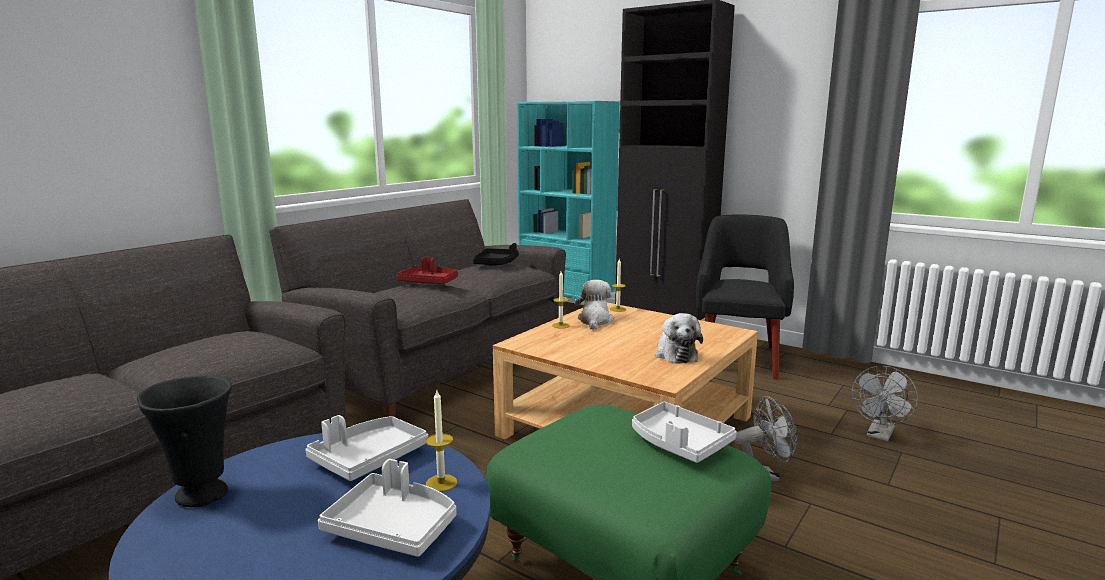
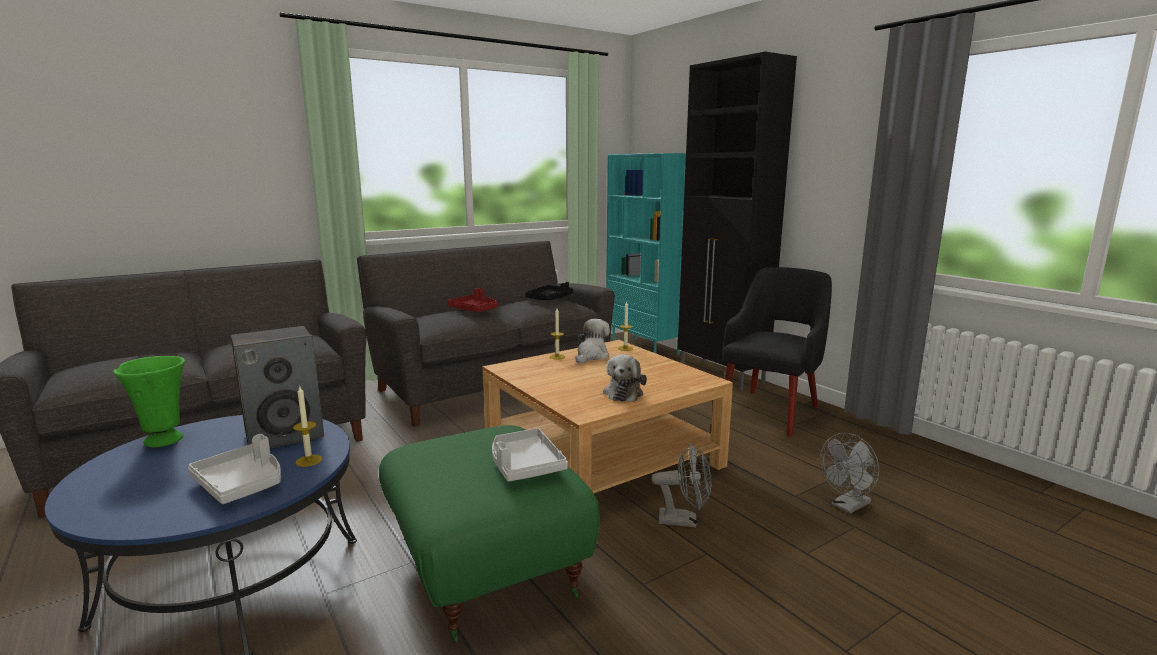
camera: 20 degrees right, 0 degrees up
black vase [137,375,232,507] -> green vase [113,356,185,447]
grey tray [305,415,428,481] -> speaker [231,326,324,449]

